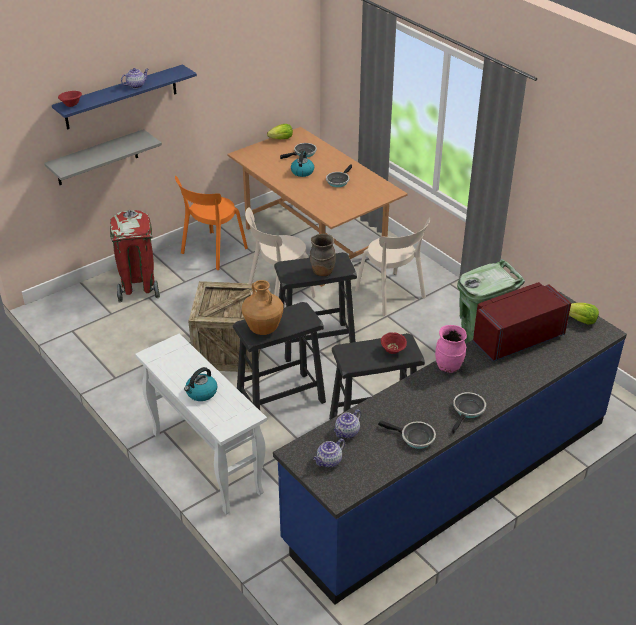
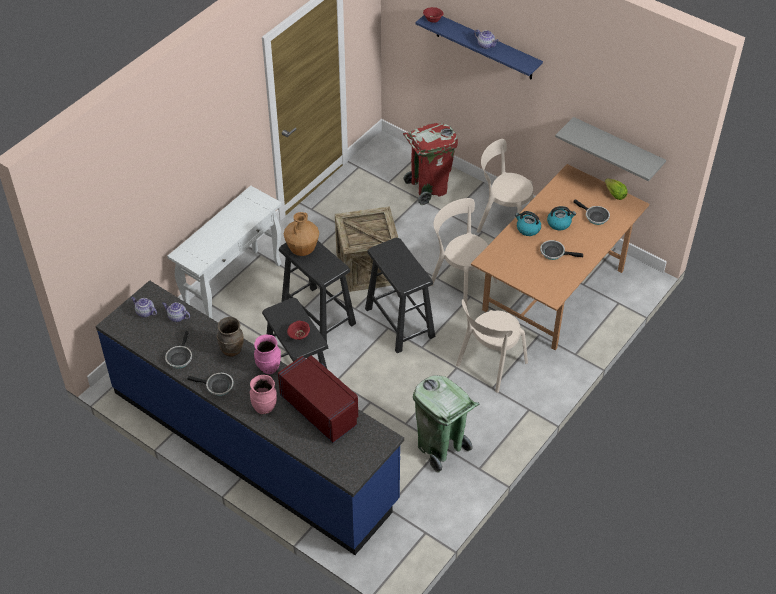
camera: 75 degrees right, 10 degrees up
grey shelf [44,129,162,185] -> grey shelf moved to [555,117,666,181]
orange chair [175,176,248,270] -> beige chair [477,139,534,233]
kettle [184,367,217,401] -> kettle moved to [515,211,541,236]
brown vase [310,234,336,276] -> brown vase moved to [217,317,244,357]
lettuce [569,303,599,324] -> none
none -> pink vase [250,375,277,414]

